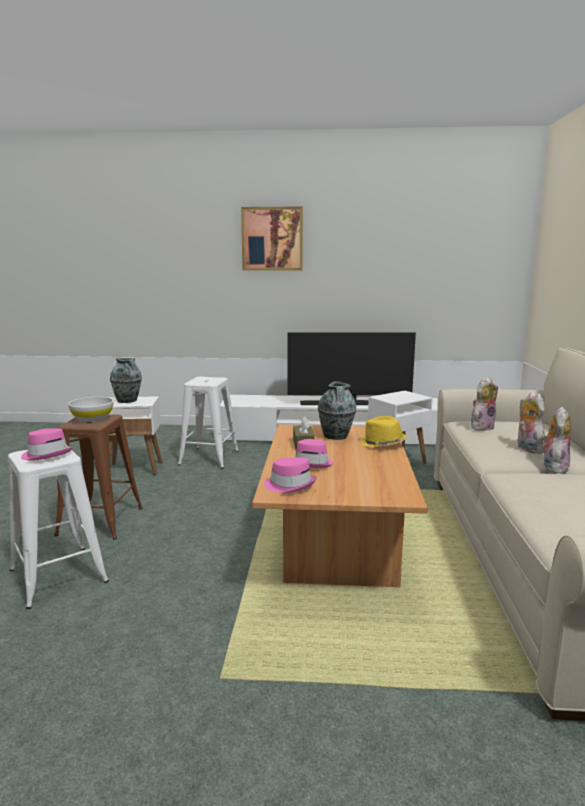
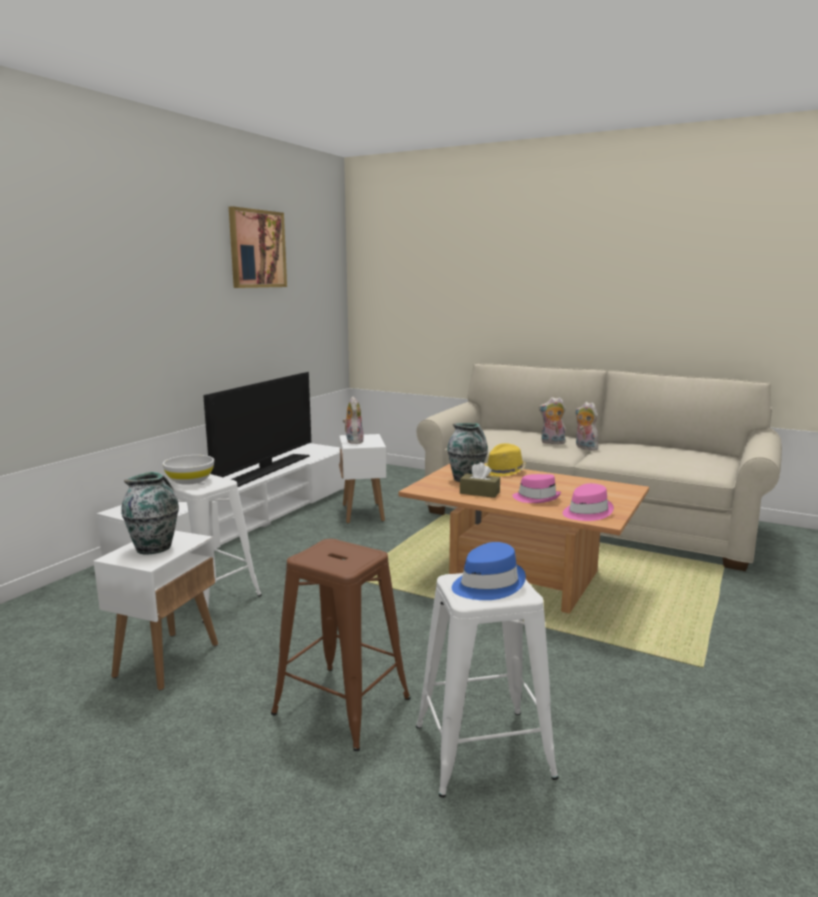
camera: 65 degrees left, 0 degrees up
pink hat [21,428,73,460] -> blue hat [452,542,526,600]
white bowl [68,397,114,422] -> white bowl moved to [163,455,214,485]
picture [241,207,303,270] -> picture moved to [229,206,287,288]
plush toy [471,377,498,431] -> plush toy moved to [343,397,364,444]

